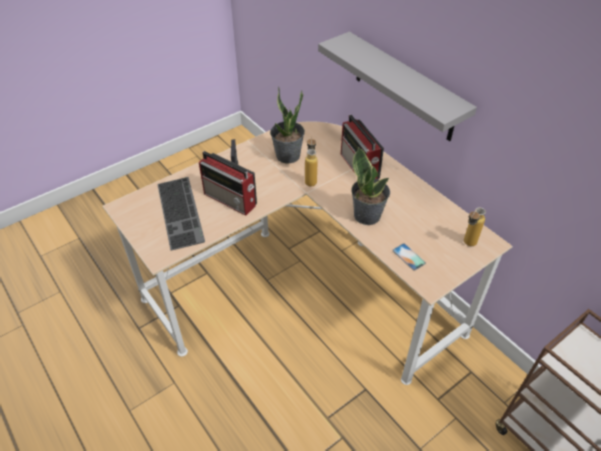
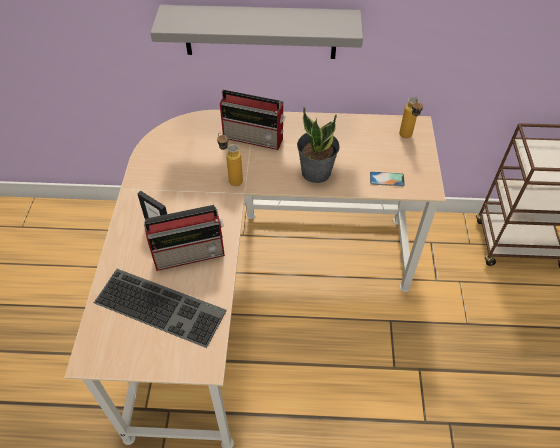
camera: 50 degrees left, 5 degrees up
potted plant [270,87,305,163] -> none

